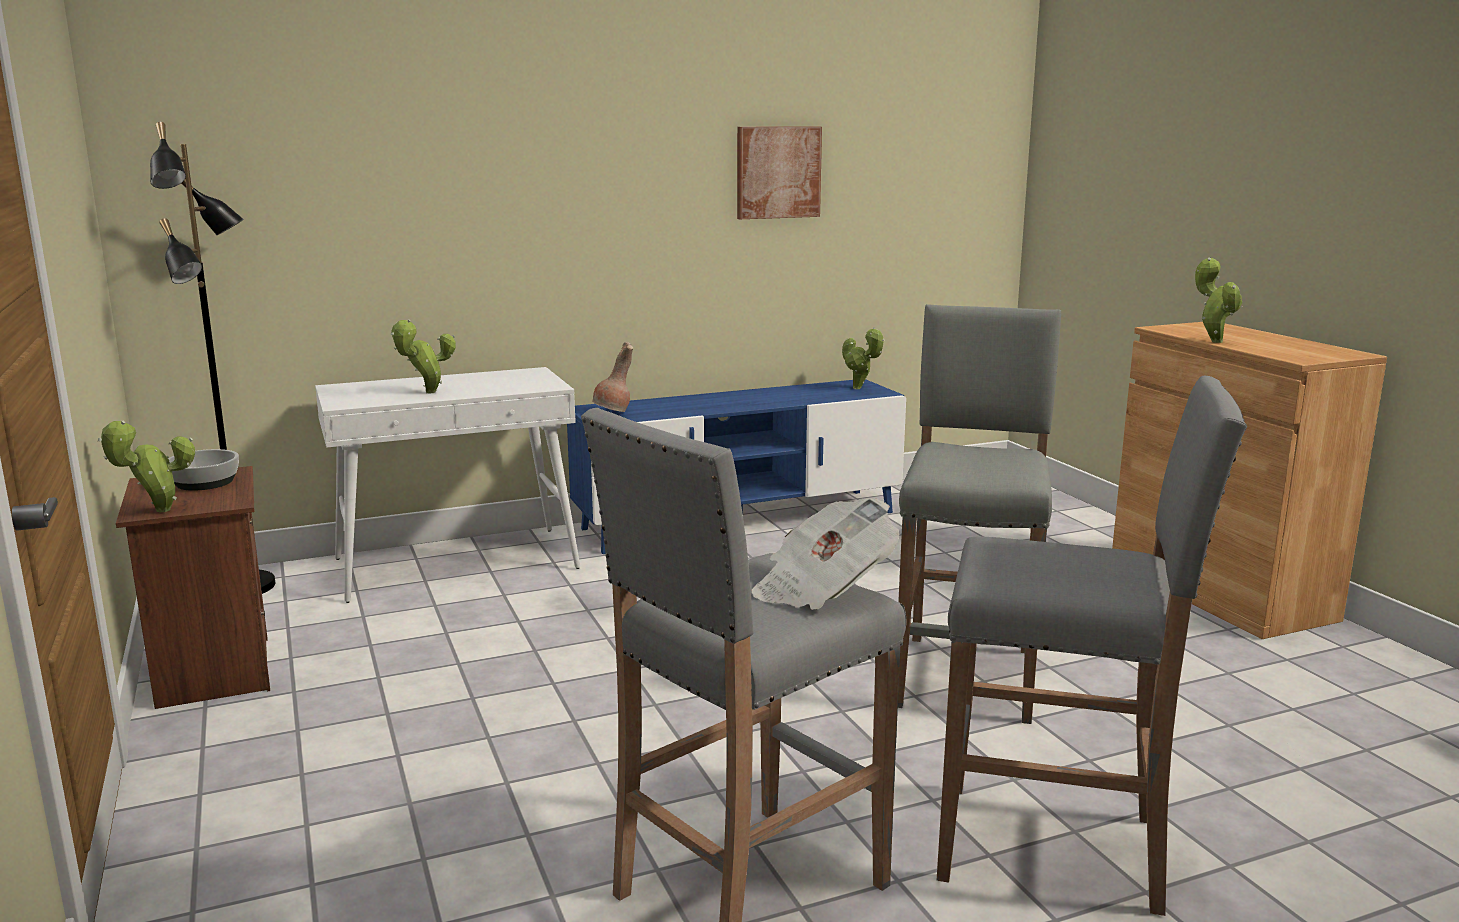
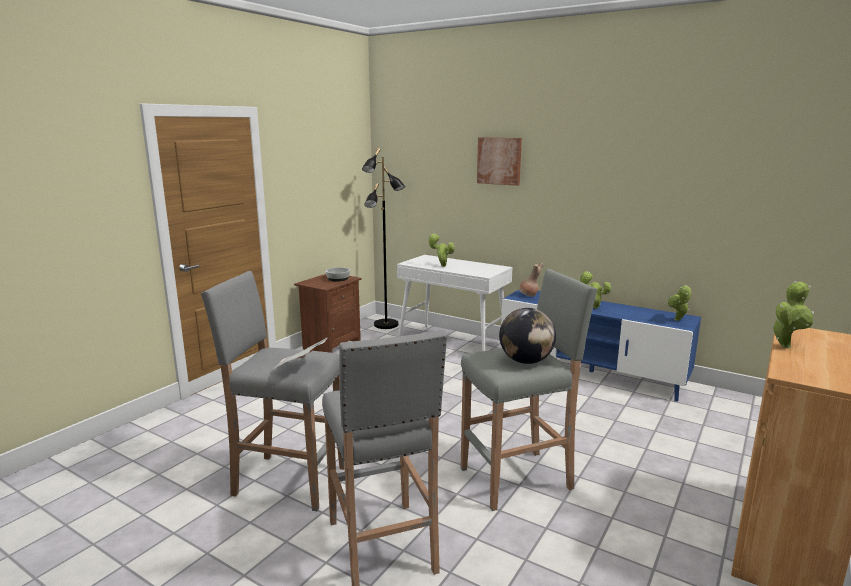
camera: 55 degrees right, 0 degrees up
potted plant [98,421,195,512] -> potted plant moved to [580,271,611,308]
picture [737,127,822,219] -> picture moved to [477,137,522,186]
none -> globe [499,308,556,364]

